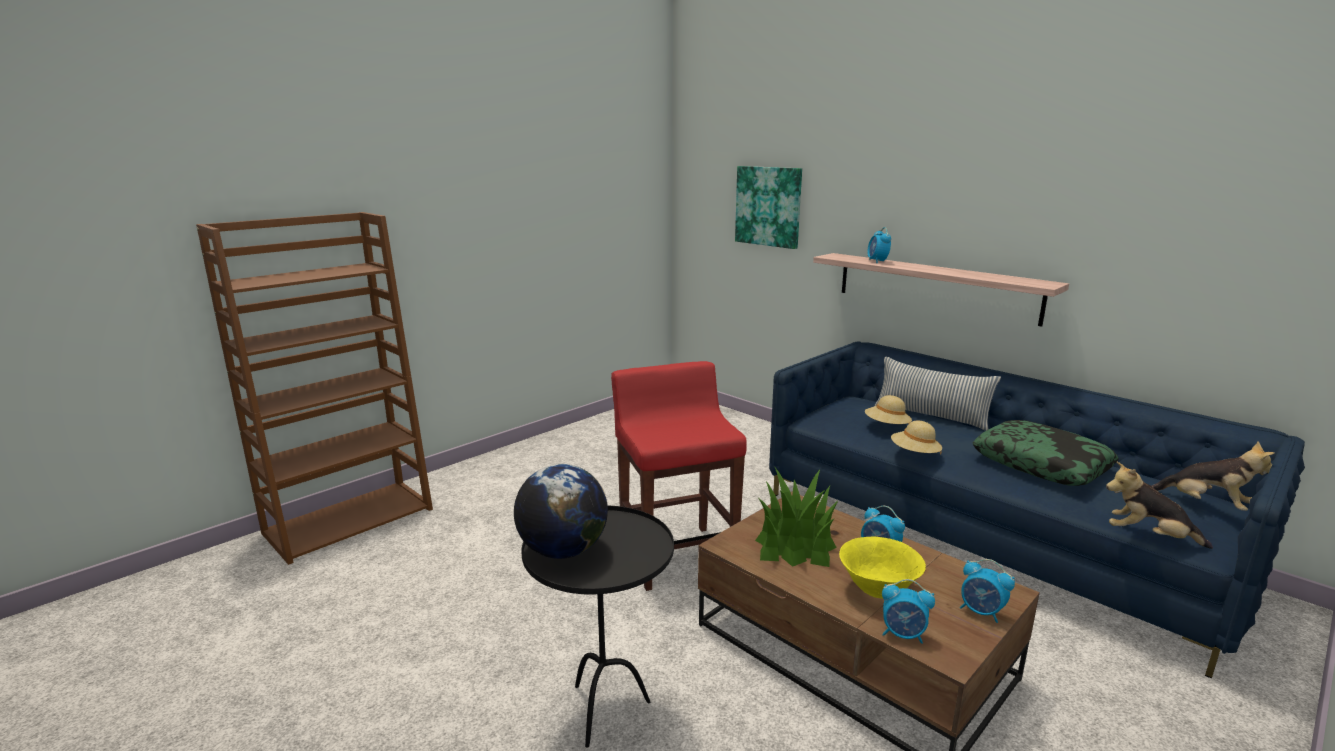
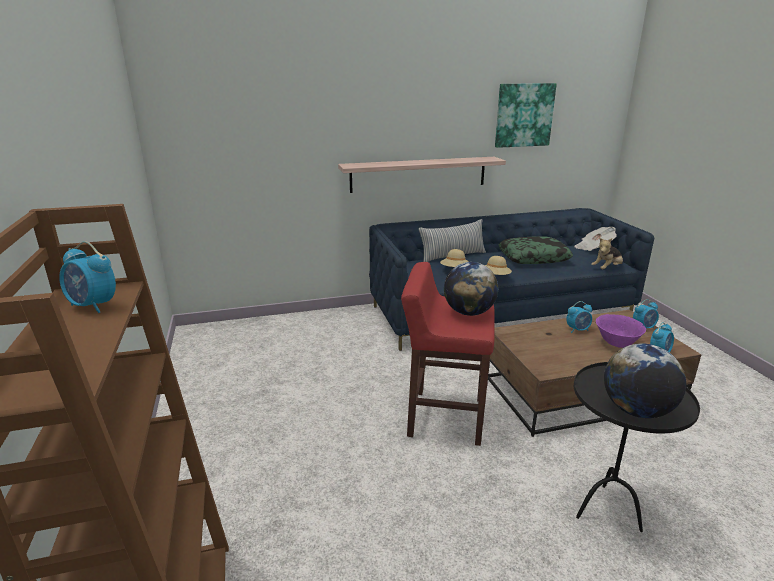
camera: 60 degrees left, 5 degrees up
picture [735,166,802,249] -> picture moved to [495,83,557,148]
potted plant [755,466,838,567] -> none
yellow bowl [839,537,926,598] -> purple bowl [596,314,646,348]
alarm clock [867,227,891,263] -> alarm clock moved to [59,241,116,313]
plush toy [1152,441,1275,511] -> newspaper [575,227,617,251]
none -> globe [444,262,498,316]

